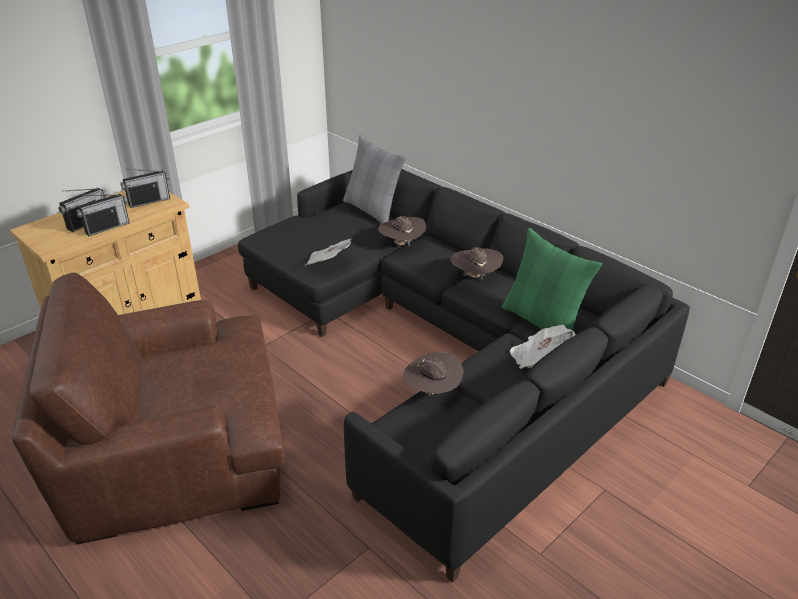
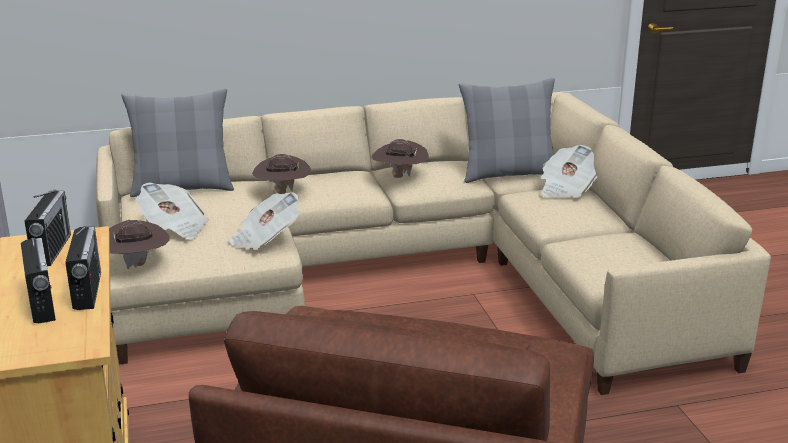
camera: 60 degrees left, 10 degrees down
black sofa [238,169,690,582] -> beige sofa [96,92,771,395]
brown hat [402,352,464,395] -> brown hat moved to [109,220,170,269]
green pillow [501,228,602,330] -> grey pillow [459,78,555,183]
none -> newspaper [135,183,209,239]

